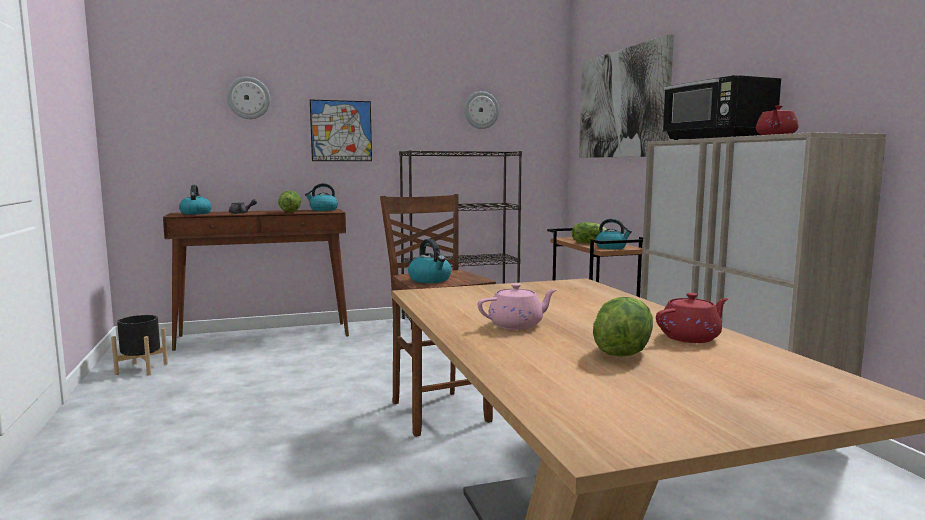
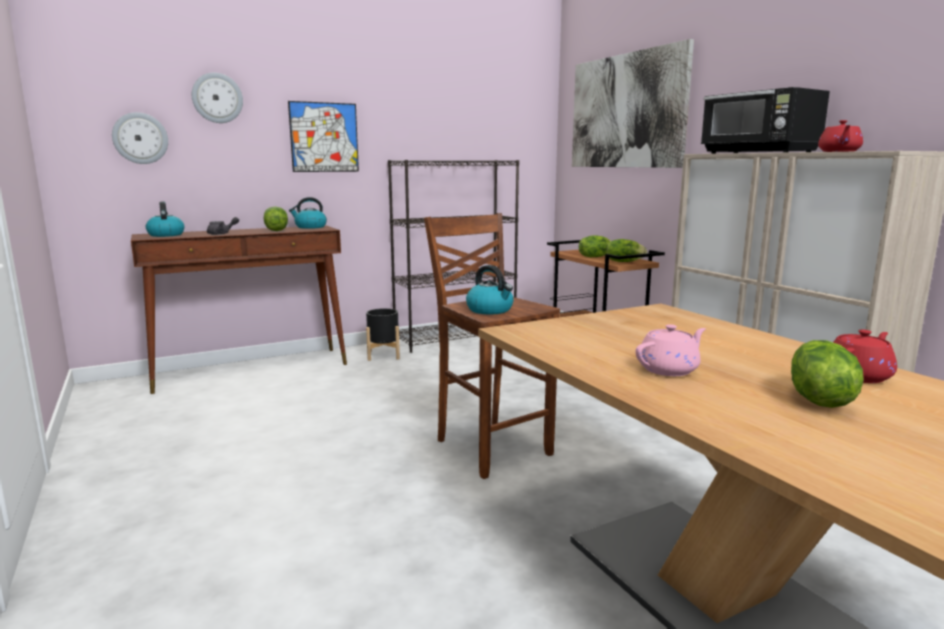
camera: 10 degrees left, 5 degrees up
black planter [111,315,168,375] -> black planter moved to [366,308,400,361]
wall clock [464,91,499,129] -> wall clock moved to [112,112,168,164]
kettle [596,219,632,249] -> lettuce [606,239,647,262]

